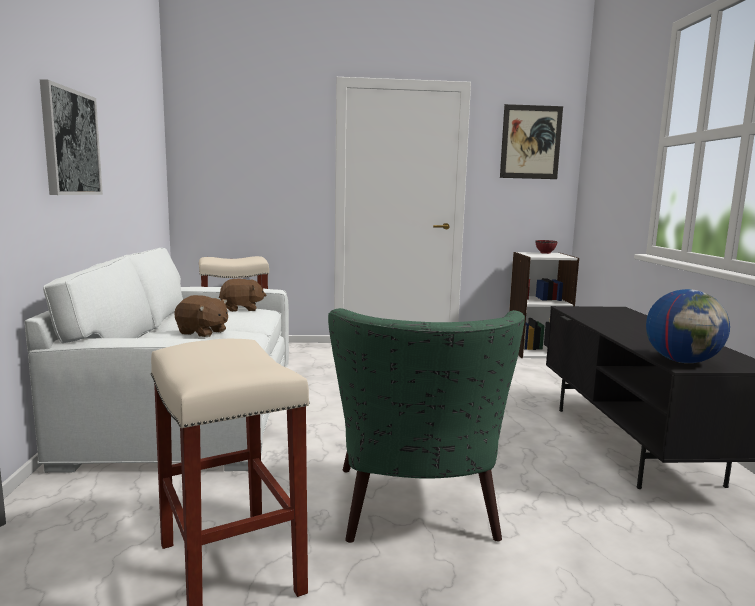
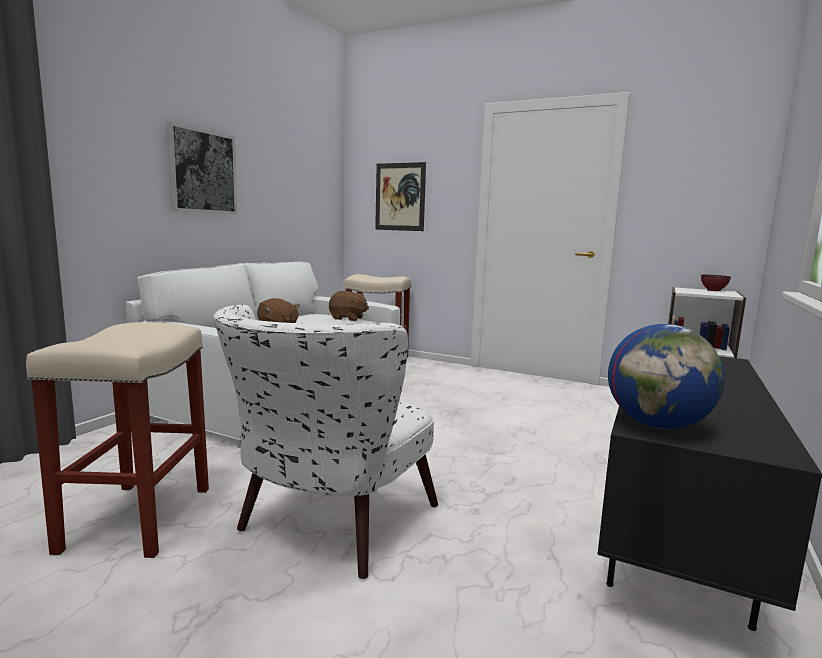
camera: 30 degrees right, 0 degrees up
green armchair [328,308,525,543] -> white armchair [213,305,438,579]
picture [500,104,563,179] -> picture moved to [375,162,426,231]

